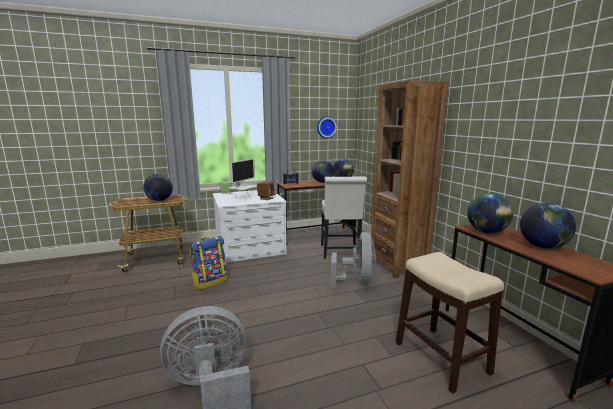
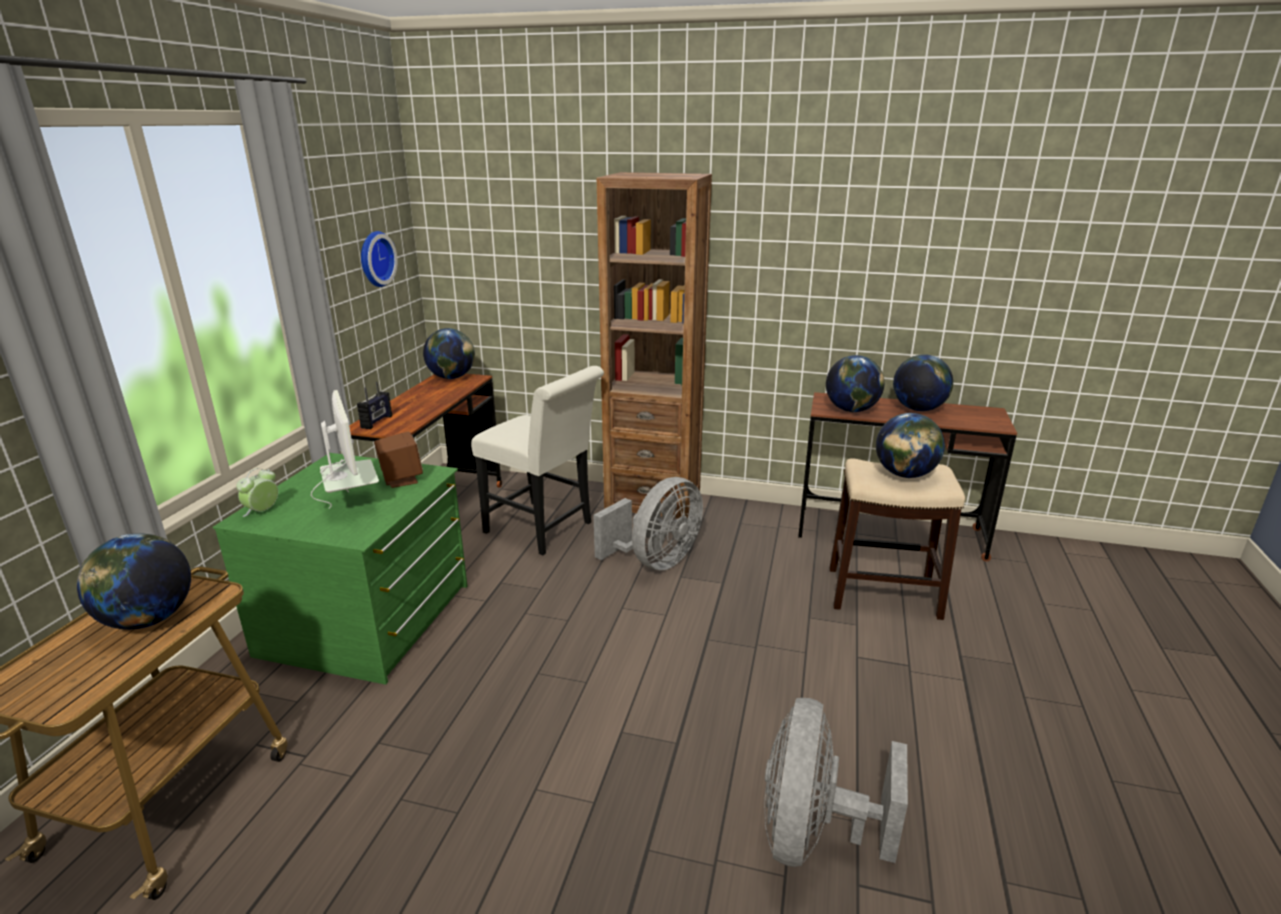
camera: 55 degrees left, 10 degrees up
backpack [190,236,227,290] -> none
white dresser [213,190,287,263] -> green dresser [213,453,467,685]
globe [312,160,334,183] -> globe moved to [876,413,945,478]
grey fan [331,232,376,288] -> grey fan turned 90 degrees clockwise [593,477,703,570]

